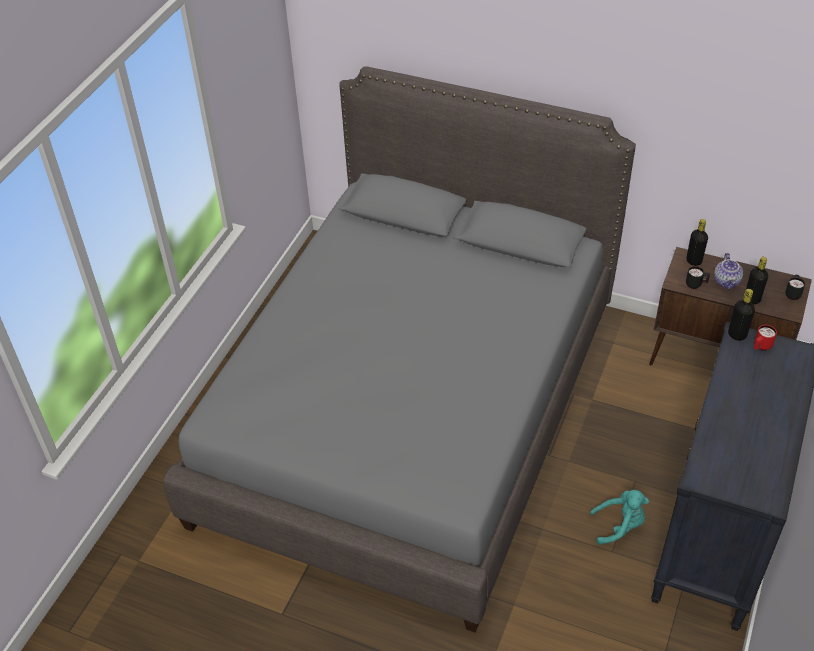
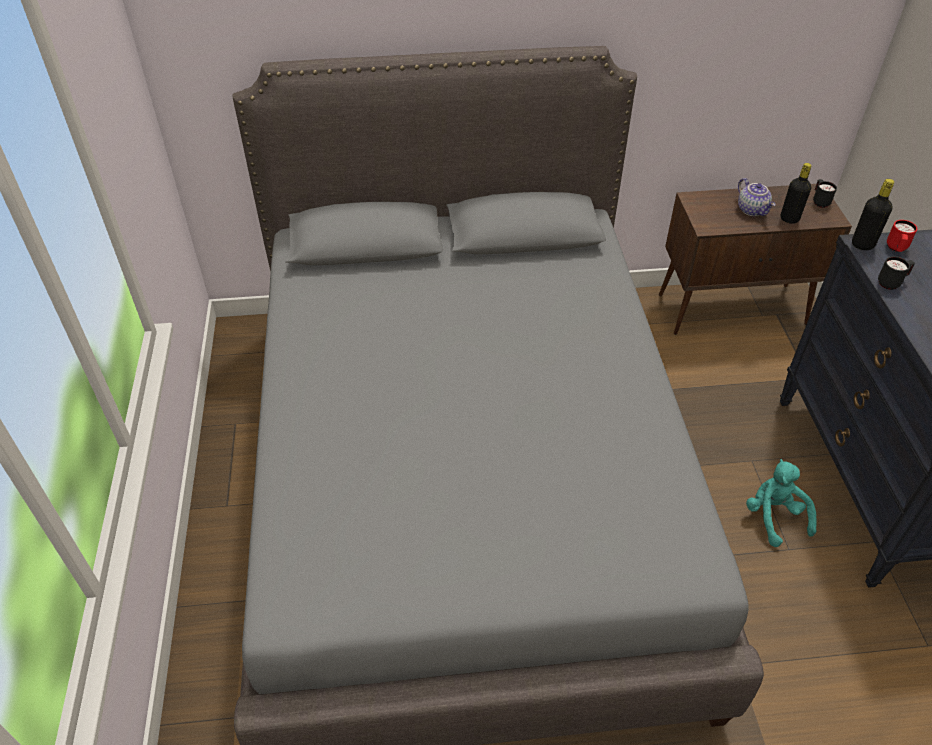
camera: 30 degrees left, 0 degrees up
turquoise plush toy [590,490,649,545] -> turquoise plush toy turned 75 degrees counterclockwise [746,459,817,547]
black mug [686,266,710,289] -> black mug moved to [878,256,915,290]
black bottle [687,219,708,266] -> none

